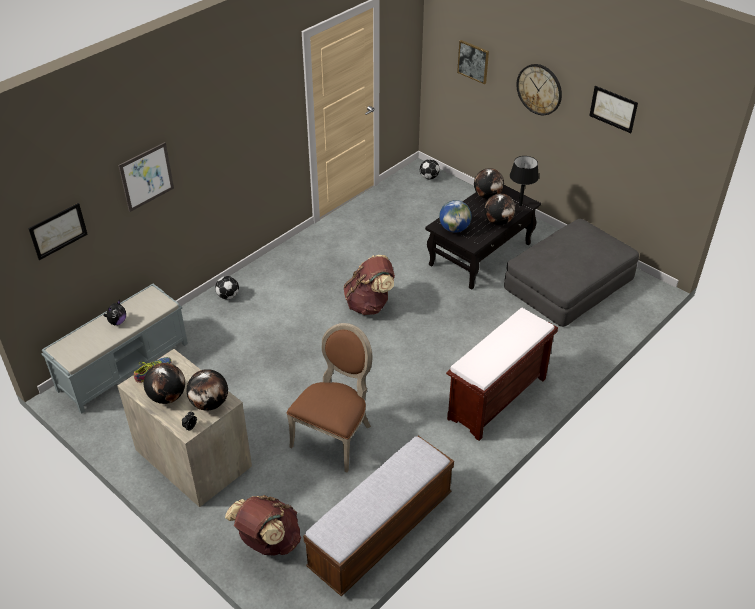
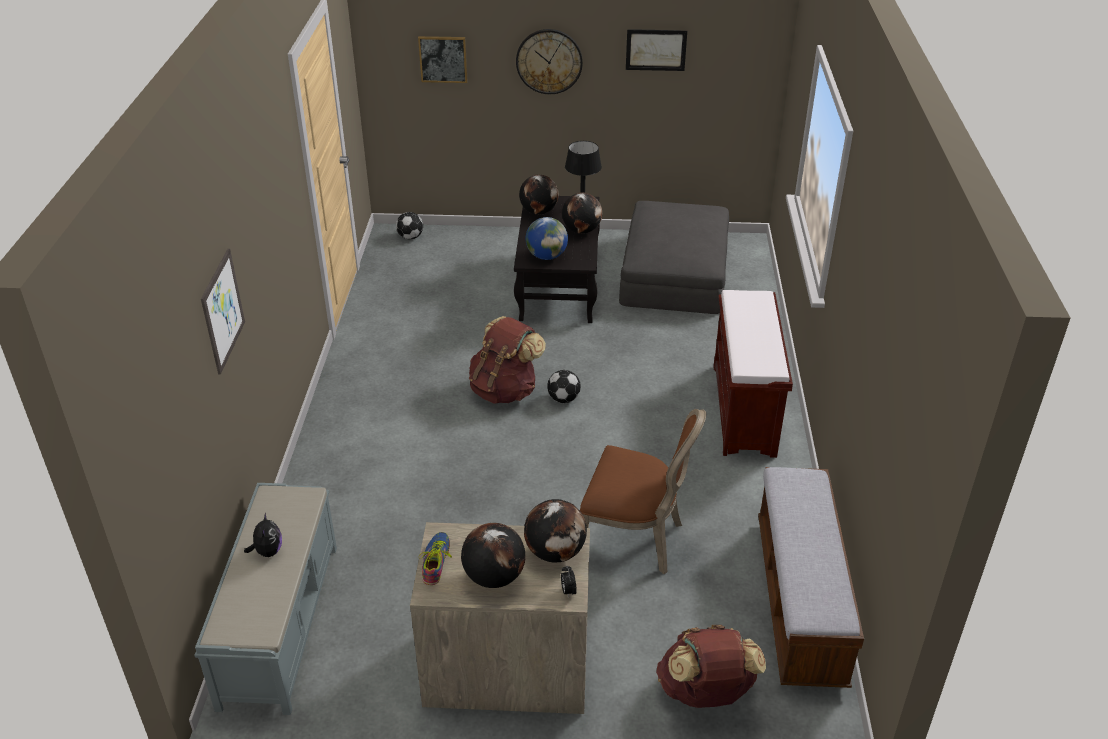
camera: 40 degrees left, 5 degrees down
picture [28,203,88,260] -> none
football [215,276,239,299] -> football moved to [547,370,581,403]
brown chair [287,323,372,472] -> brown chair turned 120 degrees clockwise [580,409,706,574]

